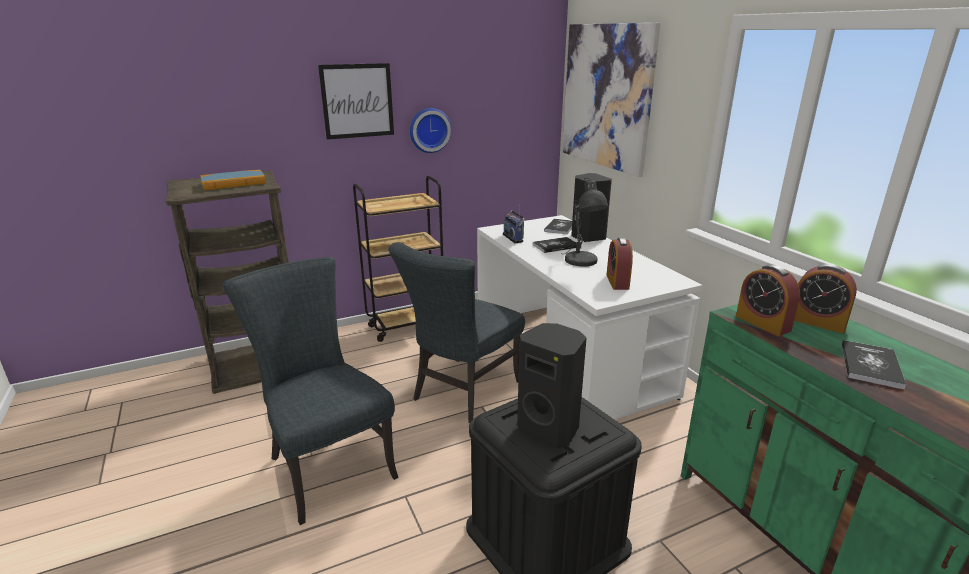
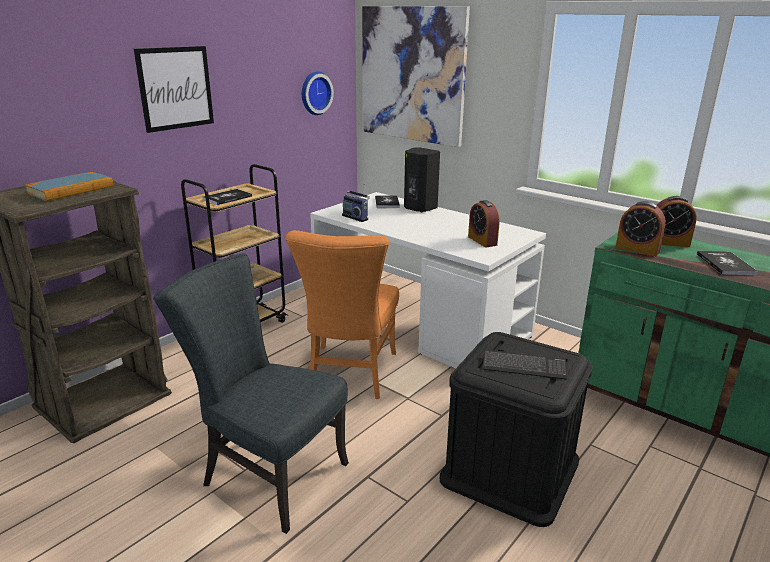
camera: 25 degrees left, 0 degrees up
grey chair [388,242,525,423] -> orange chair [285,230,399,399]
wall clock [410,108,451,153] -> wall clock moved to [302,71,334,115]
black speaker [517,323,586,448] -> keyboard [482,350,567,380]
book [532,237,577,253] -> book moved to [203,189,252,205]
grey table lamp [560,178,608,266] -> none

